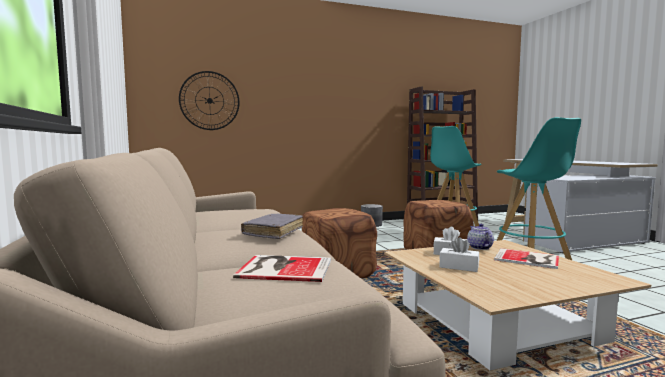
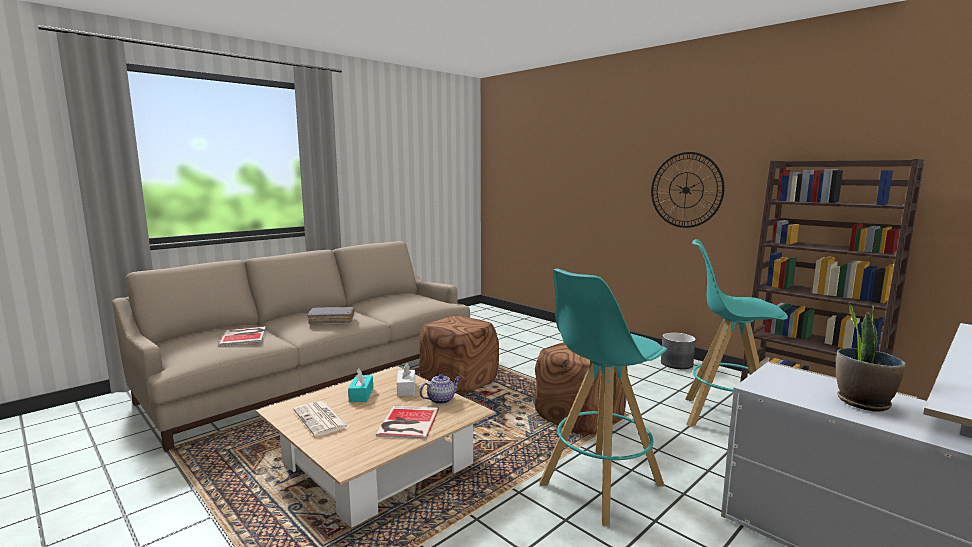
camera: 65 degrees right, 5 degrees up
wall clock [179,71,240,130] -> wall clock moved to [651,152,725,228]
white tissue box [439,237,479,272] -> turquoise tissue box [348,368,373,402]
none -> newspaper [294,401,349,436]
none -> potted plant [836,301,906,412]

